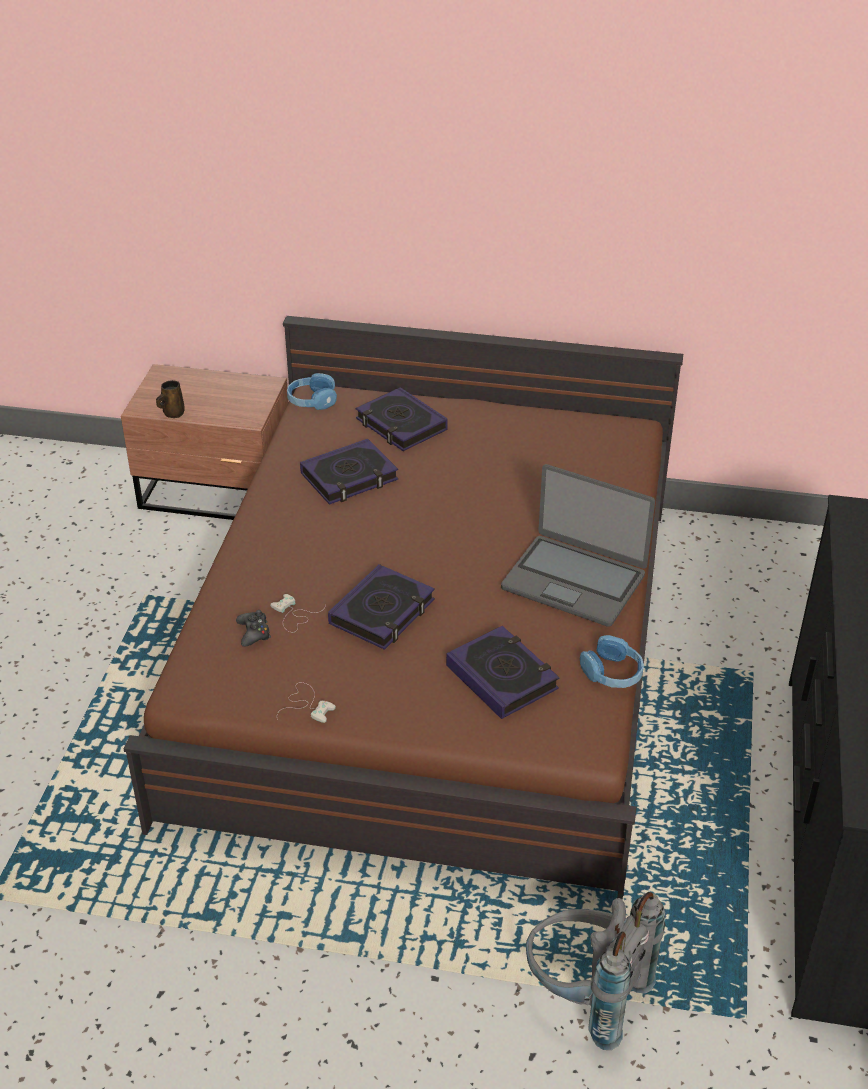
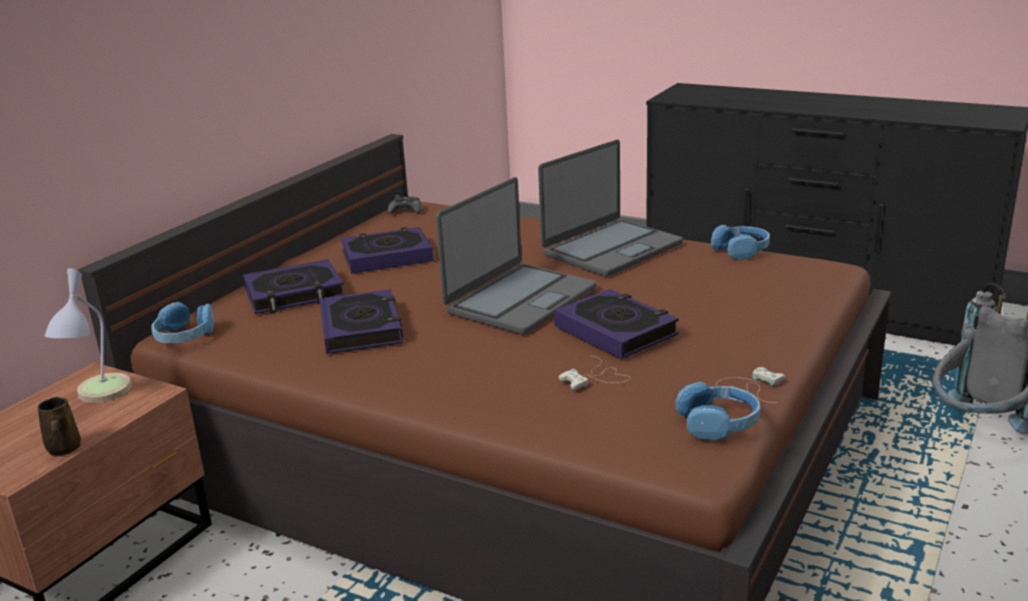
camera: 70 degrees left, 15 degrees down
black game controller [236,610,271,647] -> black game controller moved to [387,195,421,214]
book [446,626,560,719] -> book moved to [341,227,434,274]
none -> table lamp [45,268,132,403]
none -> laptop [436,177,597,335]
none -> blue headphones [676,382,760,440]

